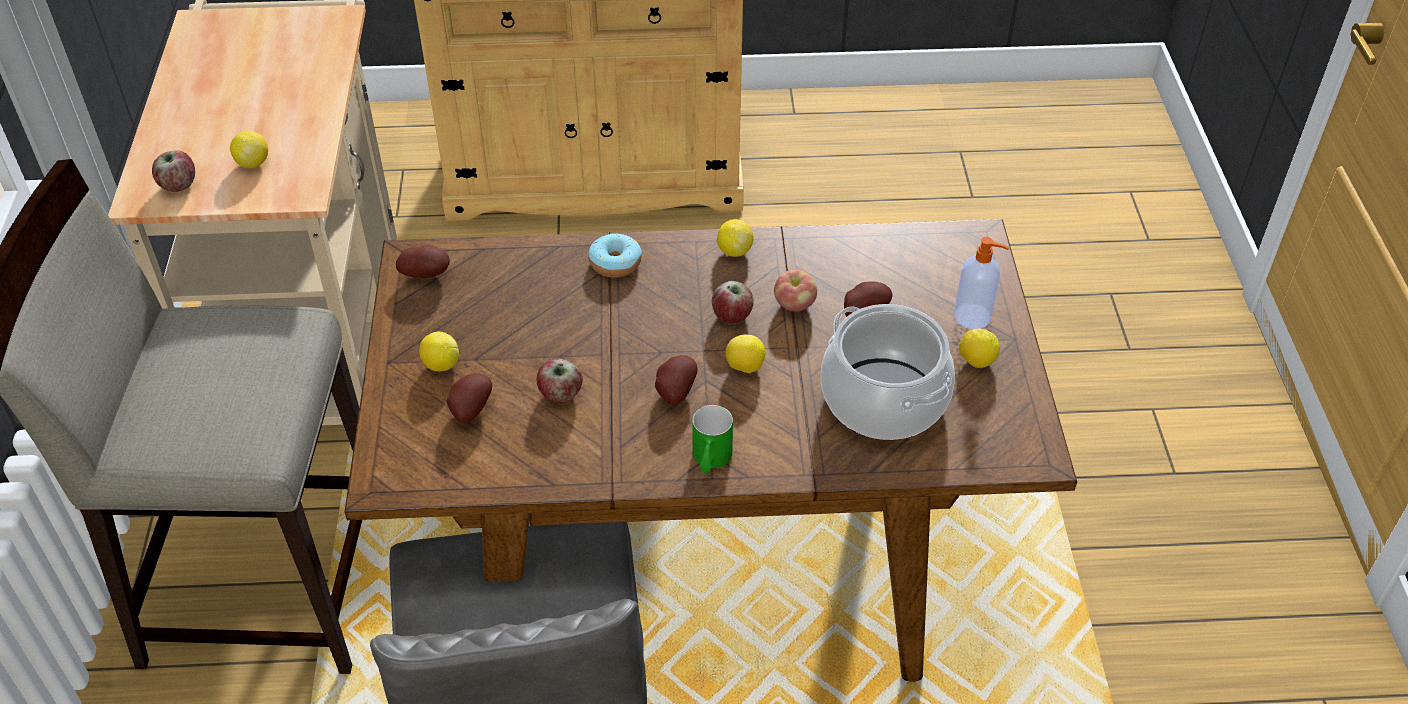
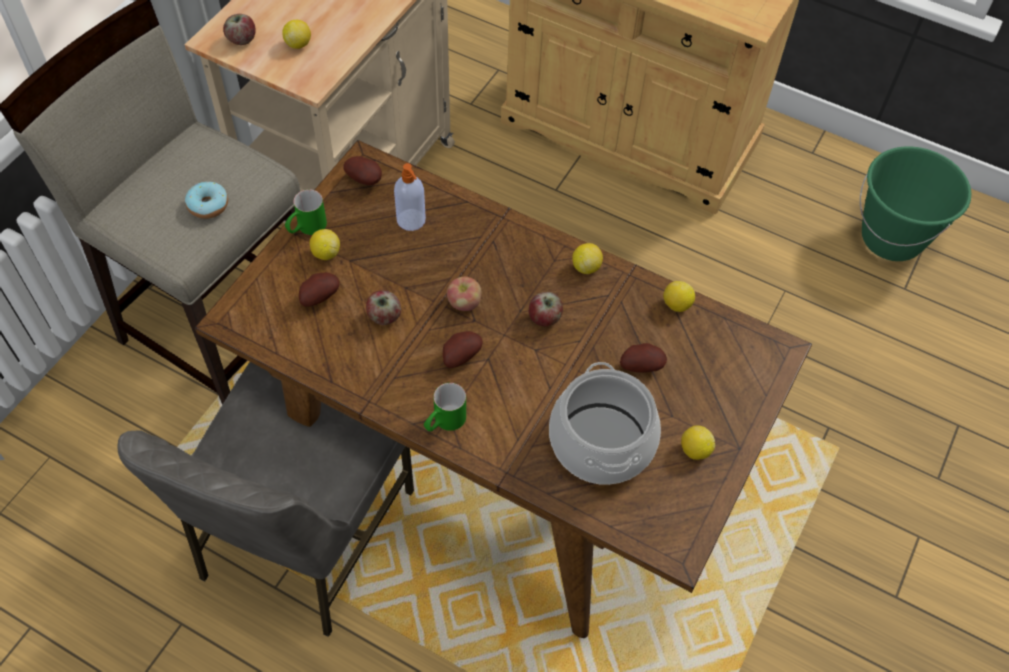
camera: 30 degrees right, 10 degrees up
donut [588,234,642,278] -> donut moved to [185,182,228,219]
lemon [726,335,766,373] -> lemon moved to [663,281,695,312]
apple [774,270,817,312] -> apple moved to [447,276,482,311]
soap dispenser [954,237,1009,329] -> soap dispenser moved to [394,163,426,231]
none -> green mug [285,190,327,235]
none -> green bucket [860,146,971,261]

